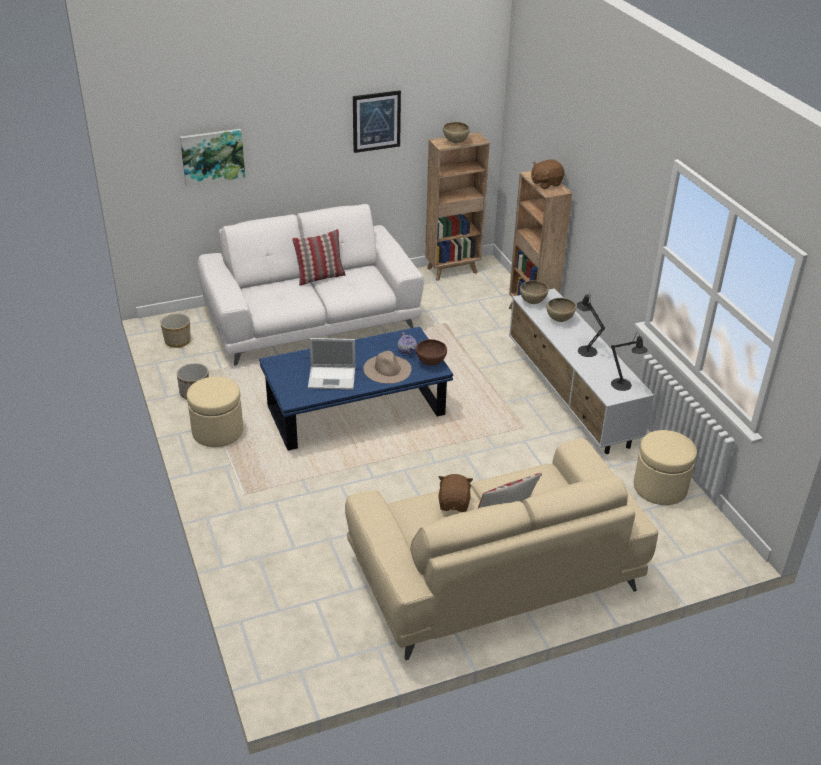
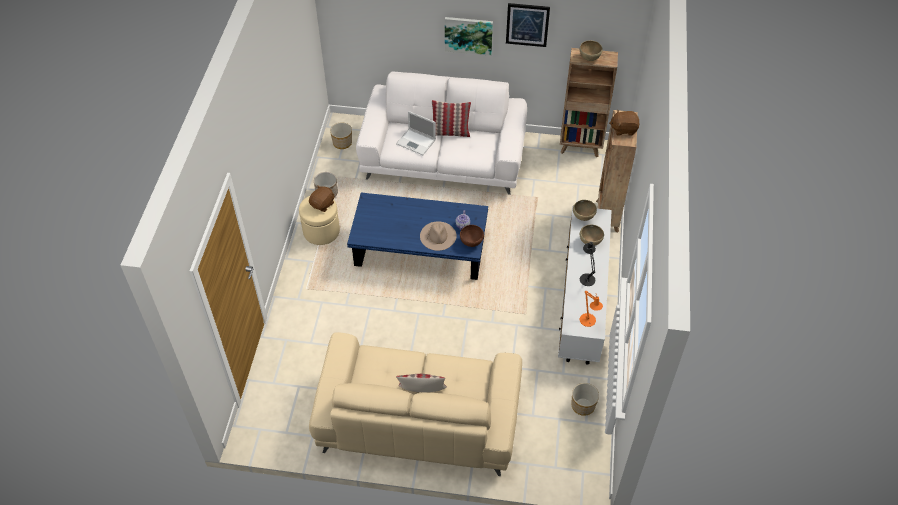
camera: 30 degrees right, 15 degrees up
picture [180,129,245,187] -> picture moved to [445,17,493,56]
laptop [308,338,355,390] -> laptop moved to [396,111,436,155]
brown plush toy [438,474,473,512] -> brown plush toy moved to [309,185,335,212]
black table lamp [611,332,648,391] -> orange table lamp [580,291,603,327]
beige ottoman [634,430,697,505] -> planter [571,383,599,416]

